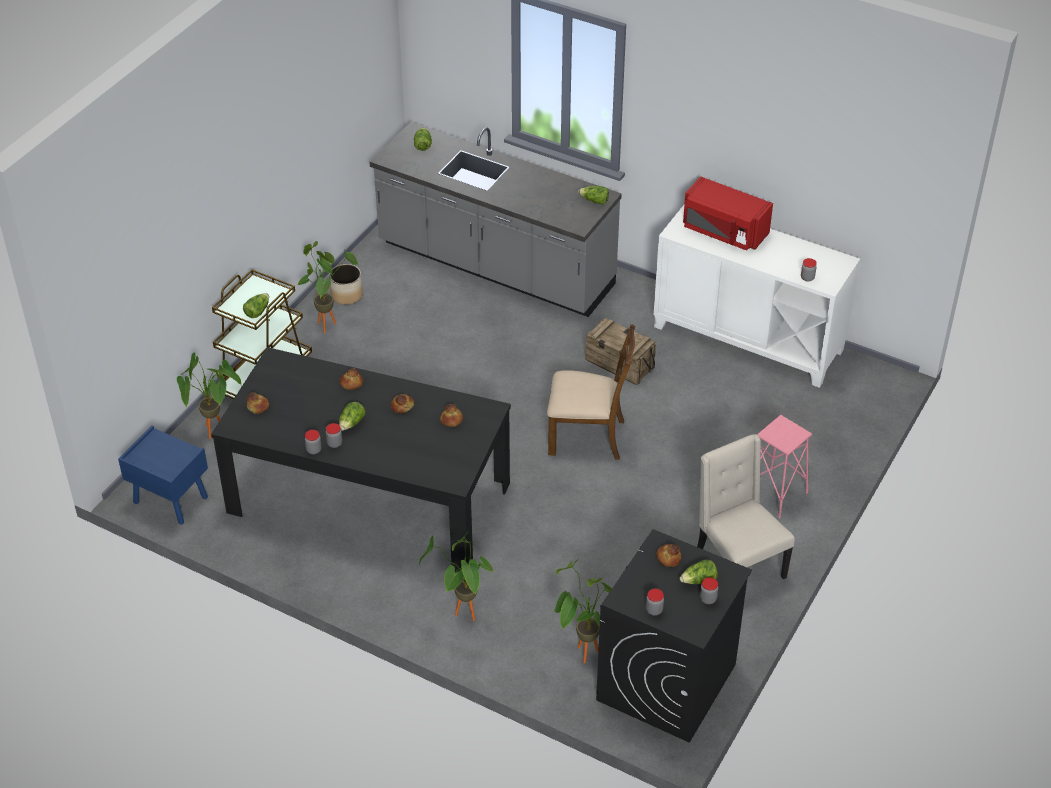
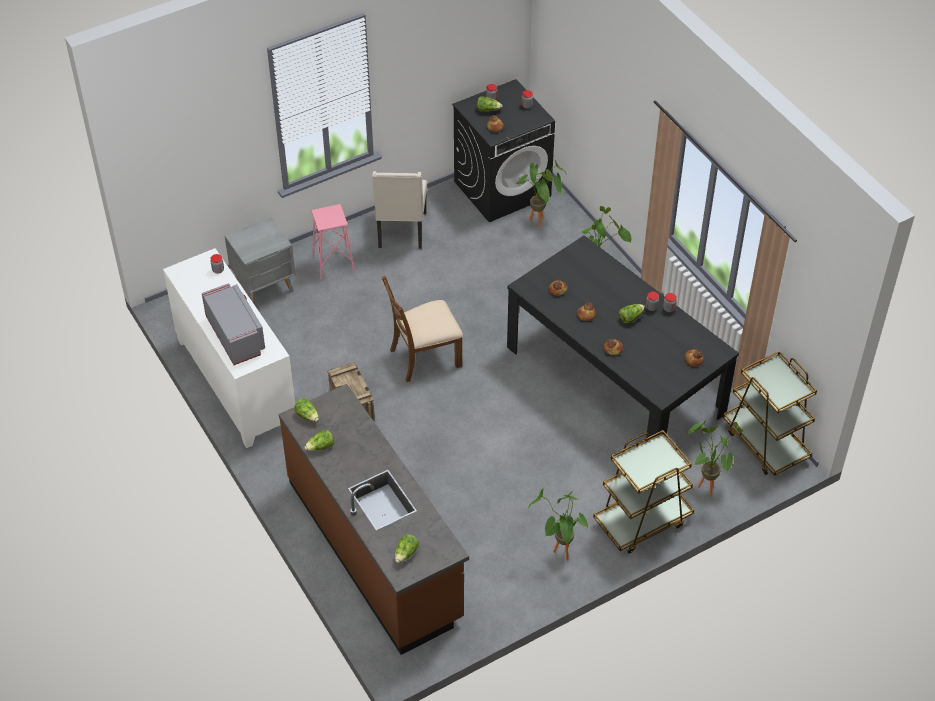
camera: 150 degrees left, 5 degrees up
blue nightstand [118,425,208,525] -> brown cart [723,351,817,476]
lettuce [243,293,269,318] -> lettuce moved to [305,430,334,451]
planter [329,264,363,305] -> none
grey counter [370,122,622,317] -> brown counter [279,384,469,655]
brown chair [547,324,635,460] -> brown chair turned 60 degrees counterclockwise [382,276,463,382]
red microwave [683,176,773,251] -> grey microwave [202,283,265,365]
none -> grey nightstand [225,217,295,305]

